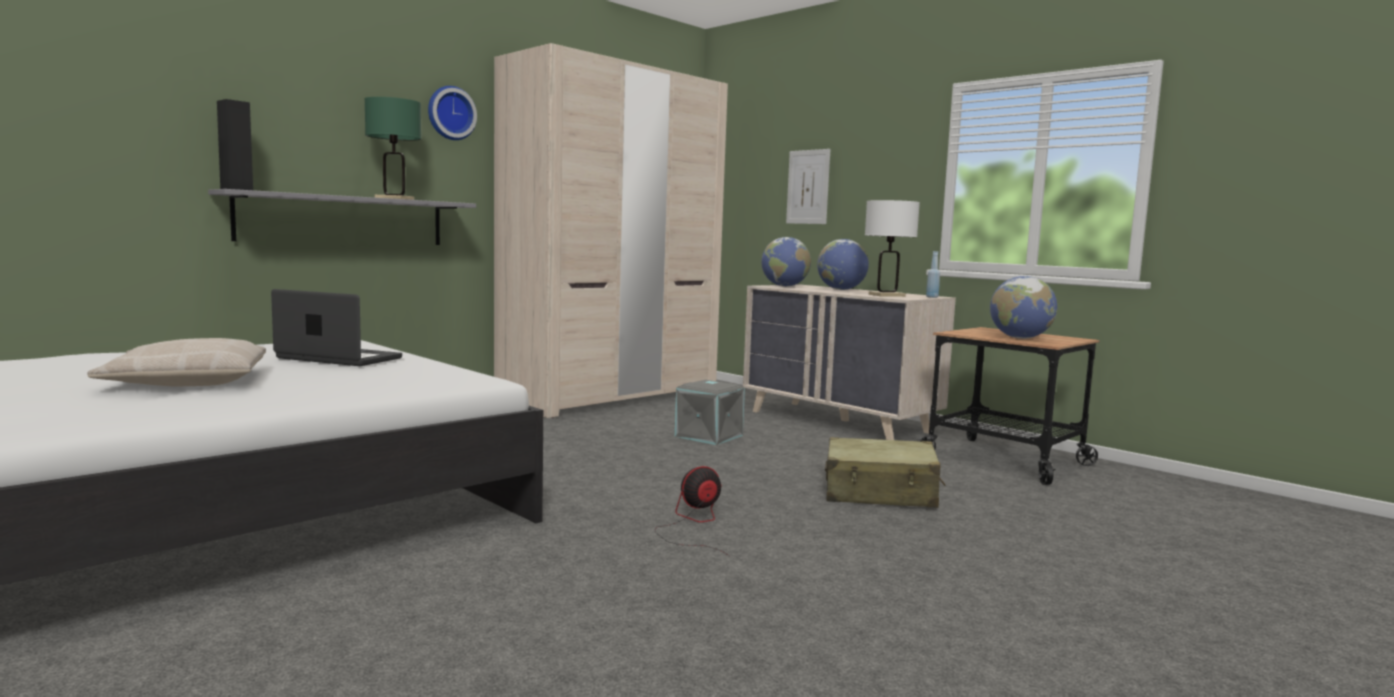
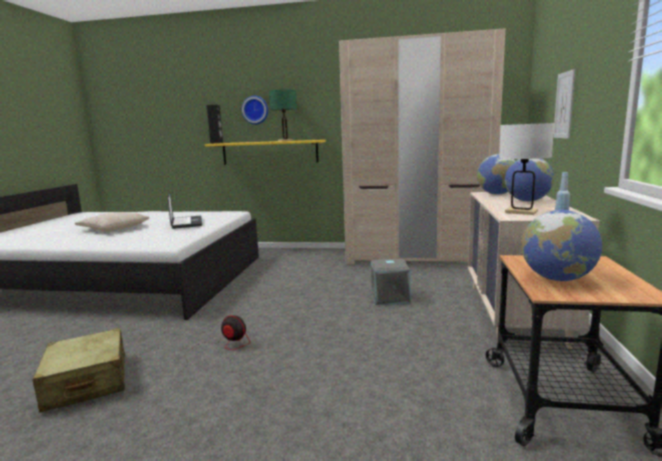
camera: 55 degrees right, 5 degrees up
grey shelf [208,189,476,245] -> yellow shelf [205,140,326,165]
wall clock [428,86,477,140] -> wall clock moved to [242,96,268,124]
beige suitcase [825,437,946,508] -> beige suitcase moved to [32,328,125,413]

